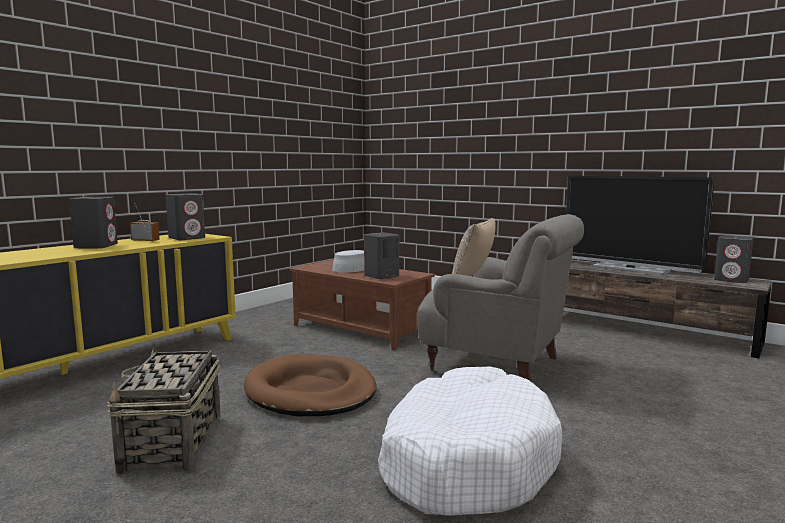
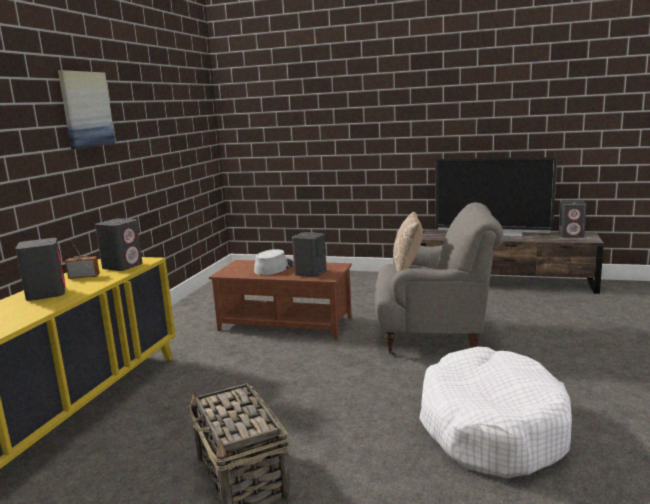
camera: 20 degrees left, 5 degrees up
brown dog bed [244,354,376,416] -> none
none -> picture [58,70,116,149]

